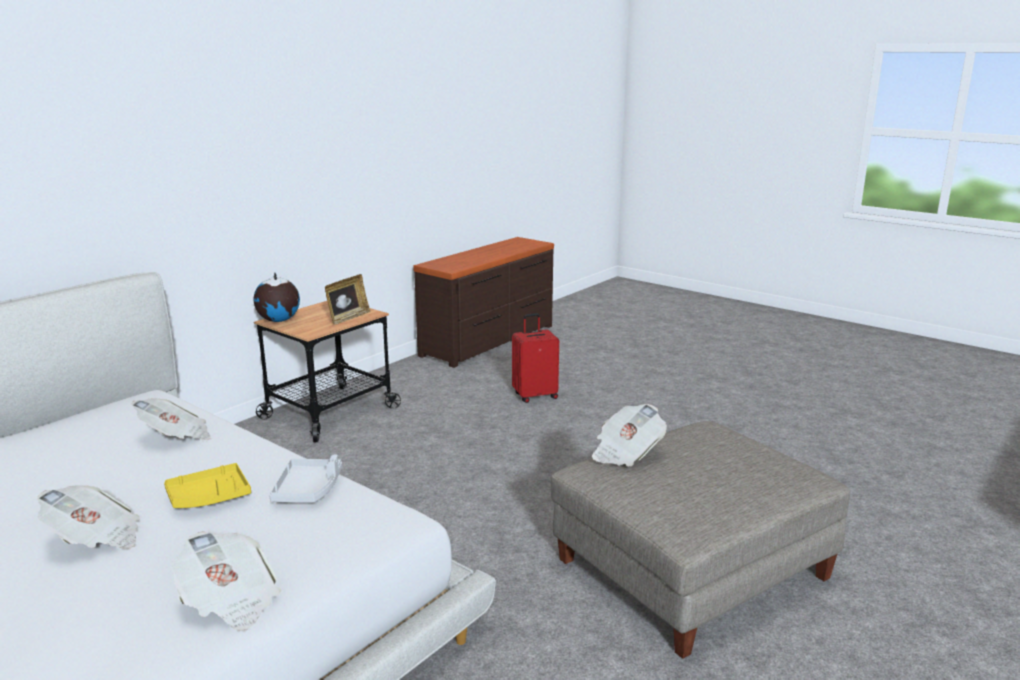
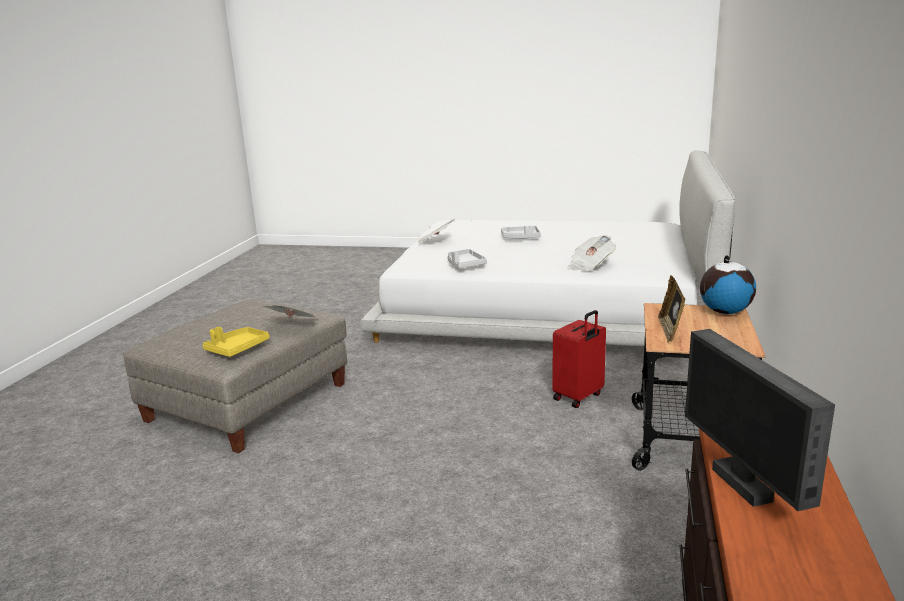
camera: 155 degrees right, 0 degrees up
newspaper [37,485,140,549] -> grey tray [501,226,541,239]
yellow tray [164,463,251,508] -> yellow tray moved to [203,327,270,357]
red suitcase [512,313,559,403] -> red suitcase moved to [552,310,606,408]
none -> monitor [685,329,835,511]

